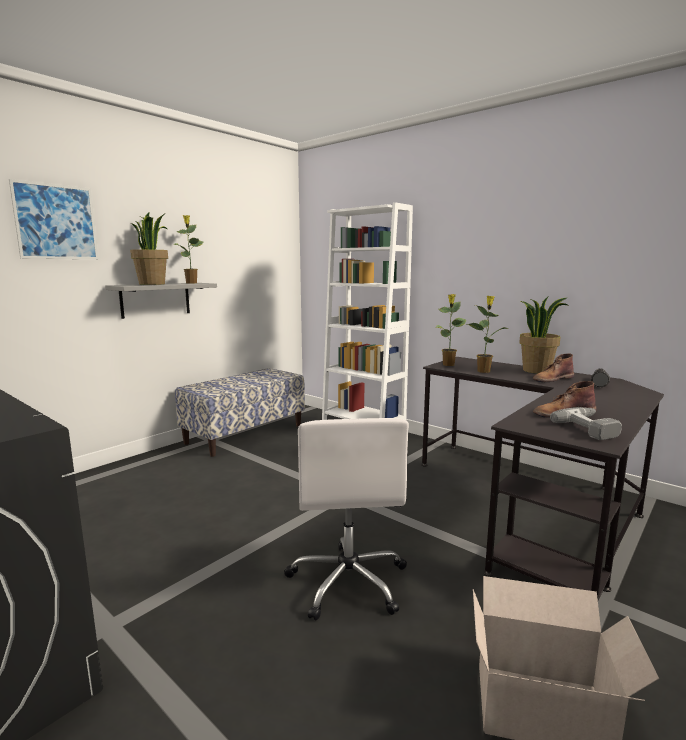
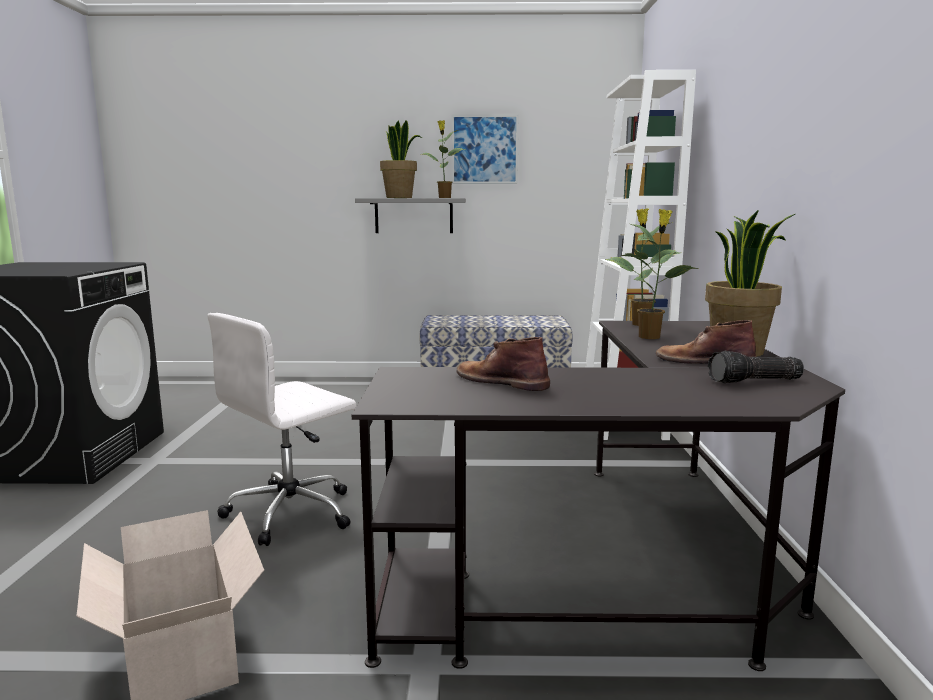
camera: 50 degrees right, 0 degrees up
picture [9,179,99,259] -> picture moved to [452,114,519,184]
power drill [550,407,622,440] -> none

